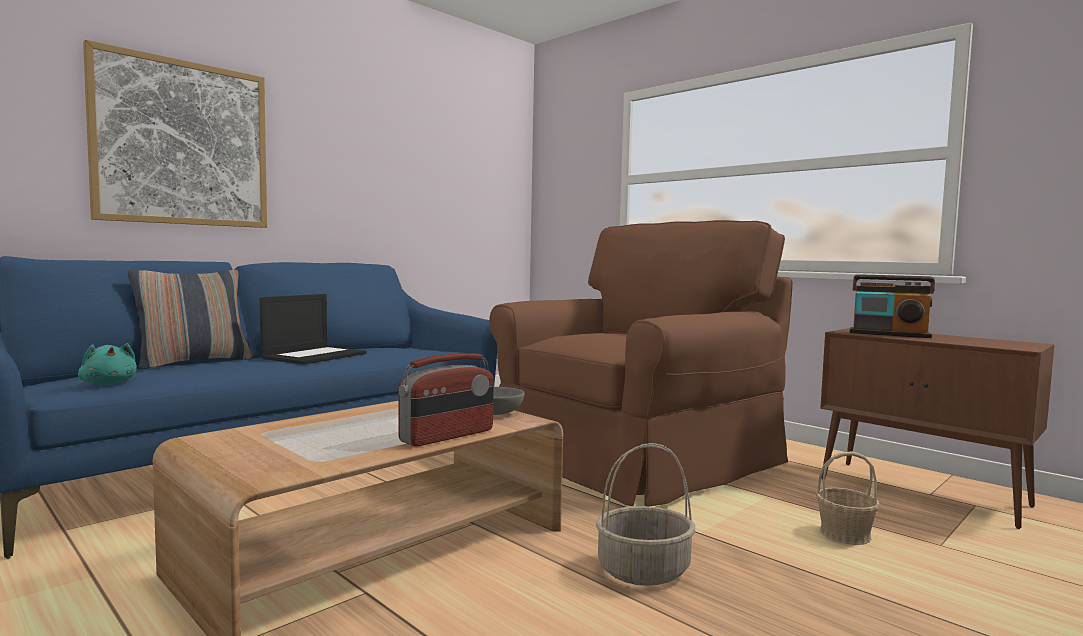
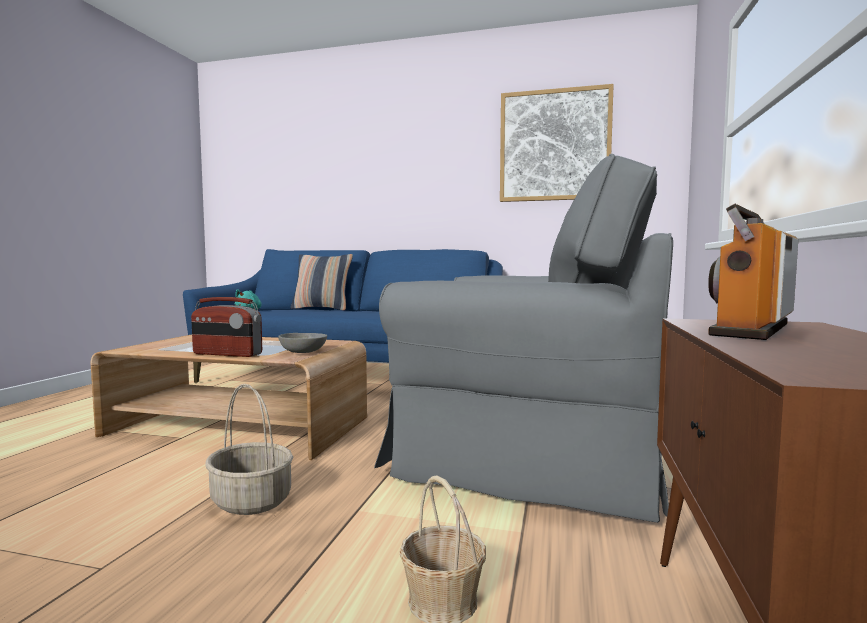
camera: 60 degrees right, 0 degrees up
picture [83,40,267,228] -> picture moved to [500,84,614,202]
laptop [260,294,367,364] -> none
brown armchair [490,220,793,507] -> grey armchair [374,154,673,523]
radio [850,274,935,338] -> radio turned 45 degrees clockwise [708,204,798,340]

